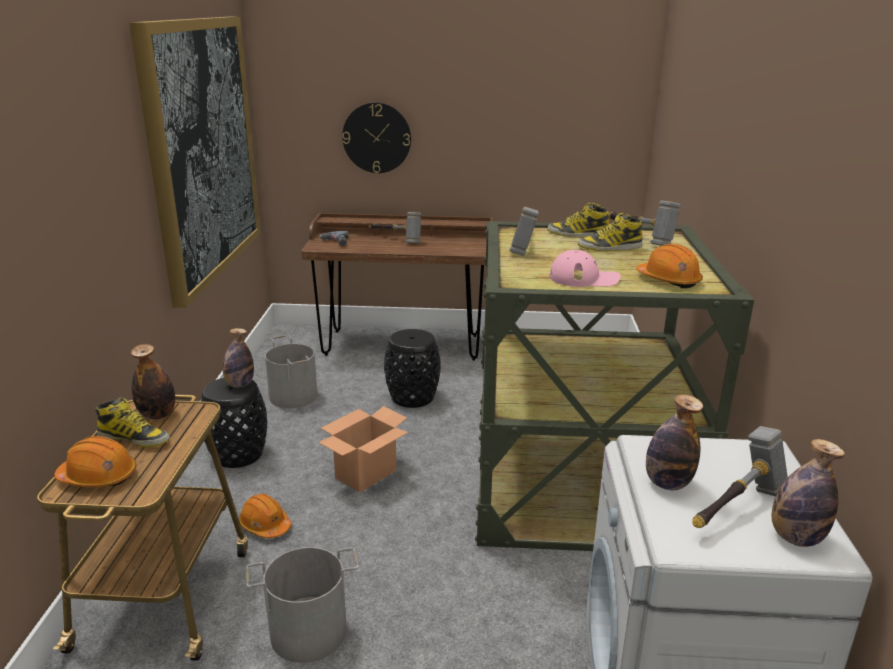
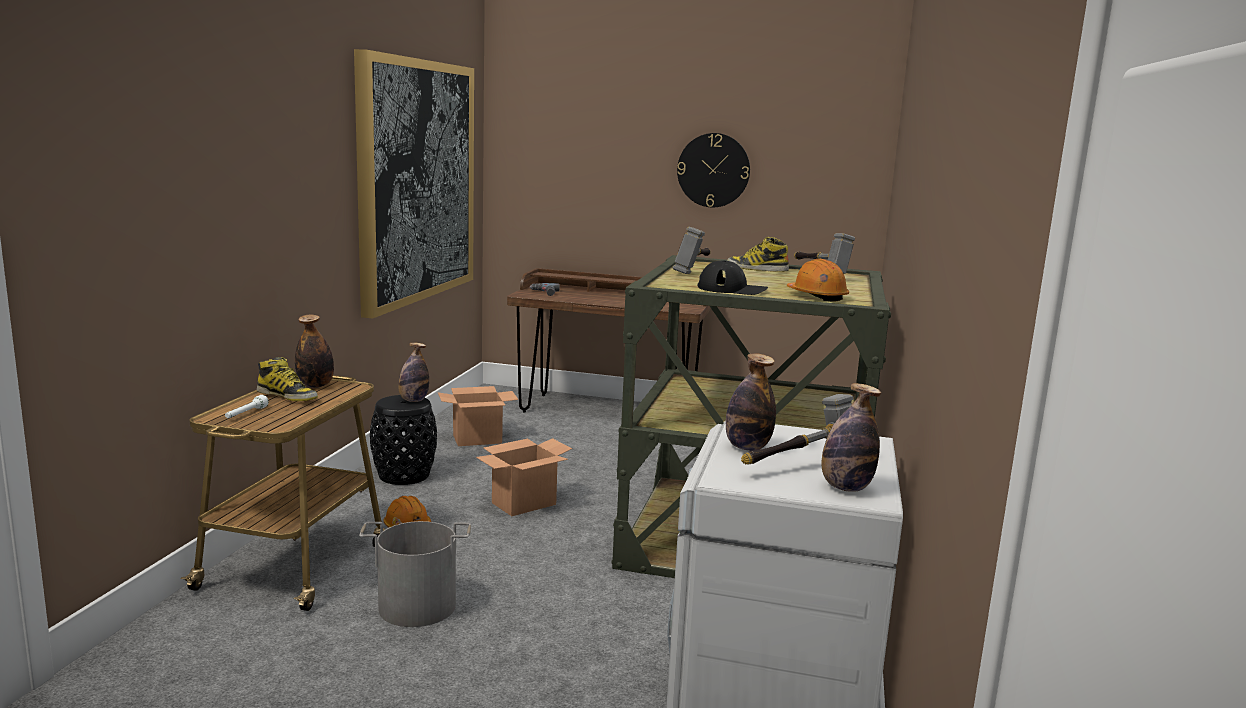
camera: 10 degrees right, 10 degrees down
orange hard hat [55,436,136,487] -> white flashlight [225,395,269,418]
grey bucket [265,335,317,408] -> cardboard box [438,386,518,446]
wall clock [342,102,411,173] -> wall clock moved to [677,133,750,207]
hammer [369,212,421,243] -> none
black stool [384,329,441,408] -> none
pink cap [549,250,621,287] -> black cap [698,260,768,295]
boot [578,213,642,251] -> none

